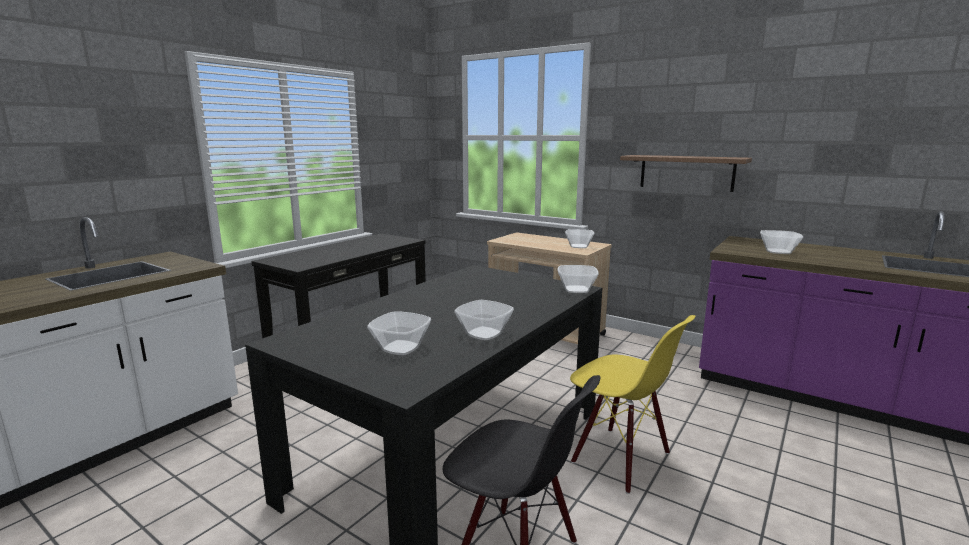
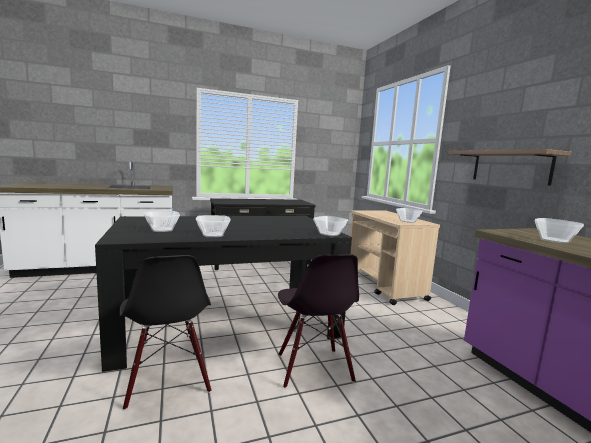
camera: 35 degrees right, 5 degrees down
yellow chair [570,315,695,494] -> black chair [278,254,359,388]

